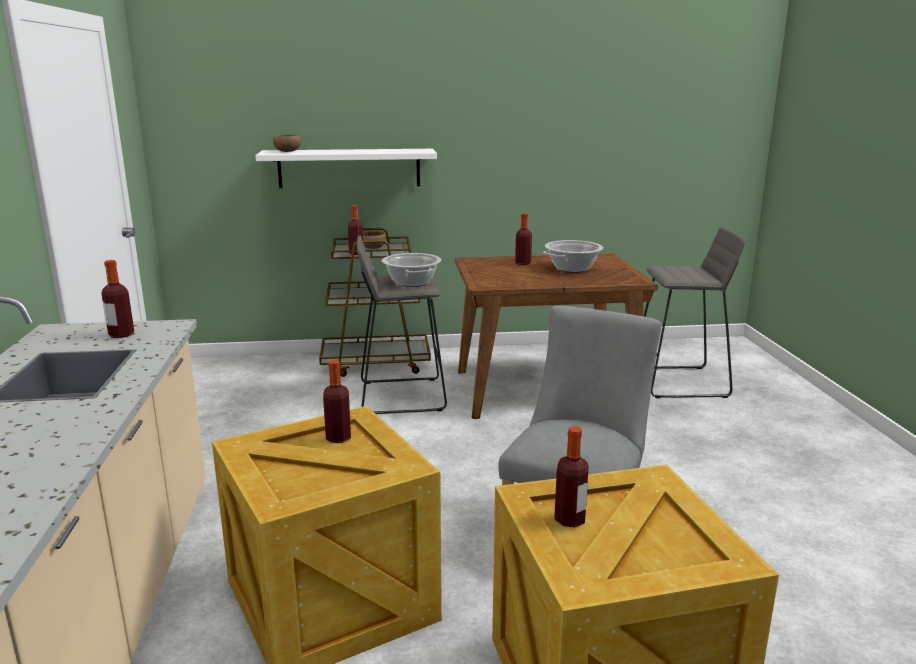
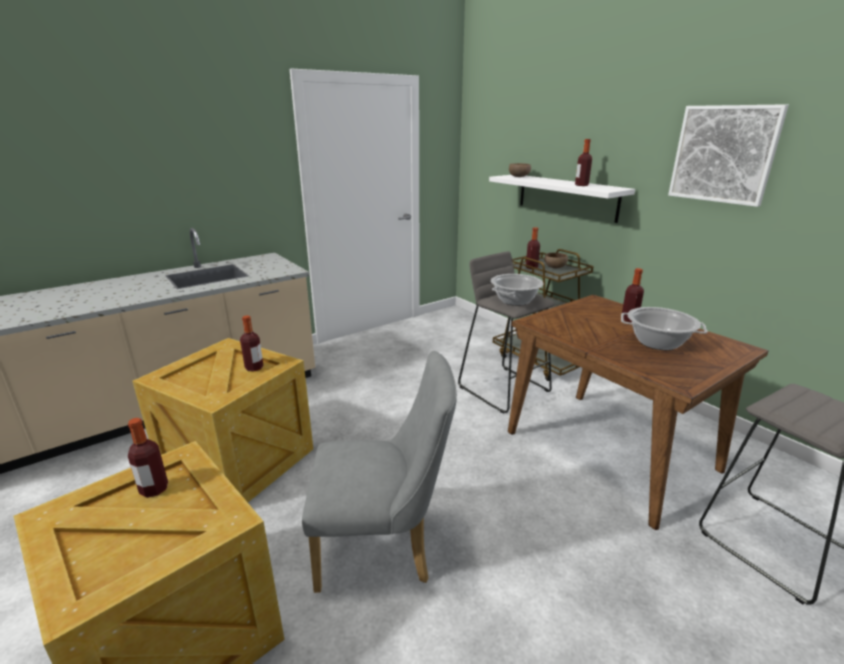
camera: 60 degrees right, 5 degrees up
bottle [101,260,134,338] -> bottle moved to [575,139,592,186]
none -> picture [668,104,789,207]

